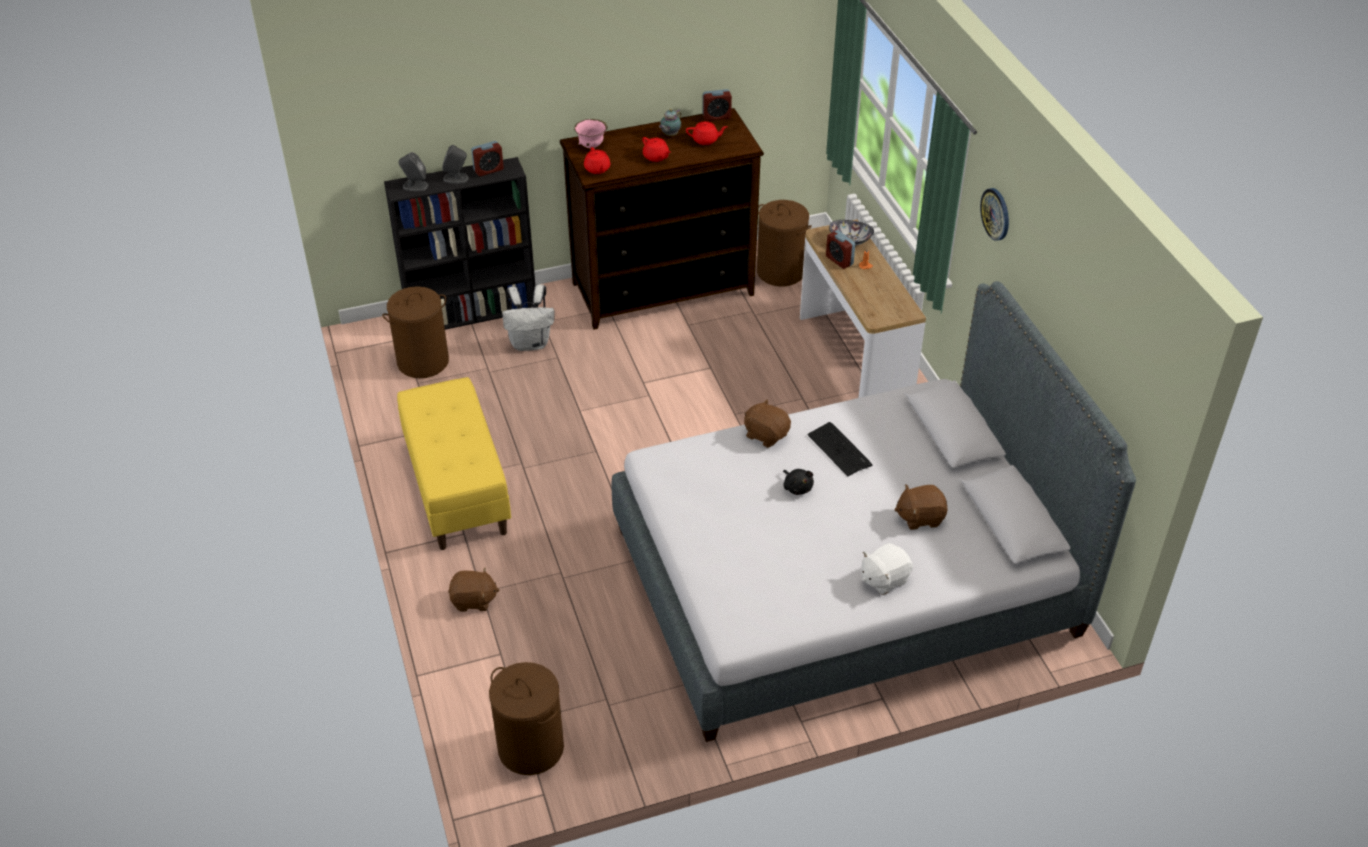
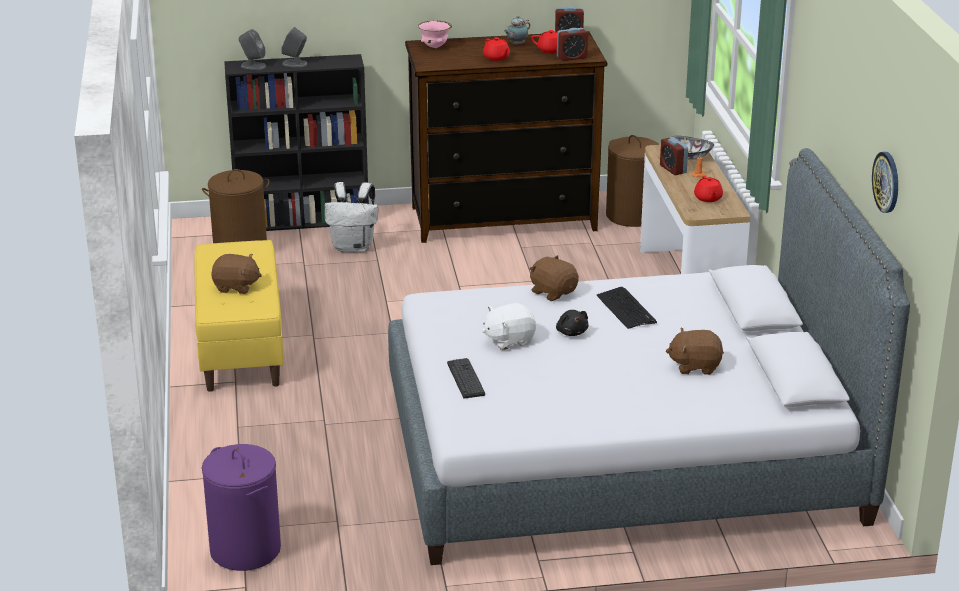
camera: 10 degrees right, 15 degrees down
brown plush toy [448,567,499,612] -> brown plush toy moved to [211,254,262,294]
alarm clock [471,141,504,176] -> alarm clock moved to [557,28,588,61]
brown laundry basket [489,662,564,775] -> purple laundry basket [202,444,281,571]
red teapot [584,147,610,174] -> red teapot moved to [694,176,723,202]
white plush toy [861,543,913,595] -> white plush toy moved to [482,303,536,350]
wall clock [980,188,1009,241] -> wall clock moved to [872,152,898,213]
none -> keyboard [447,358,485,399]

